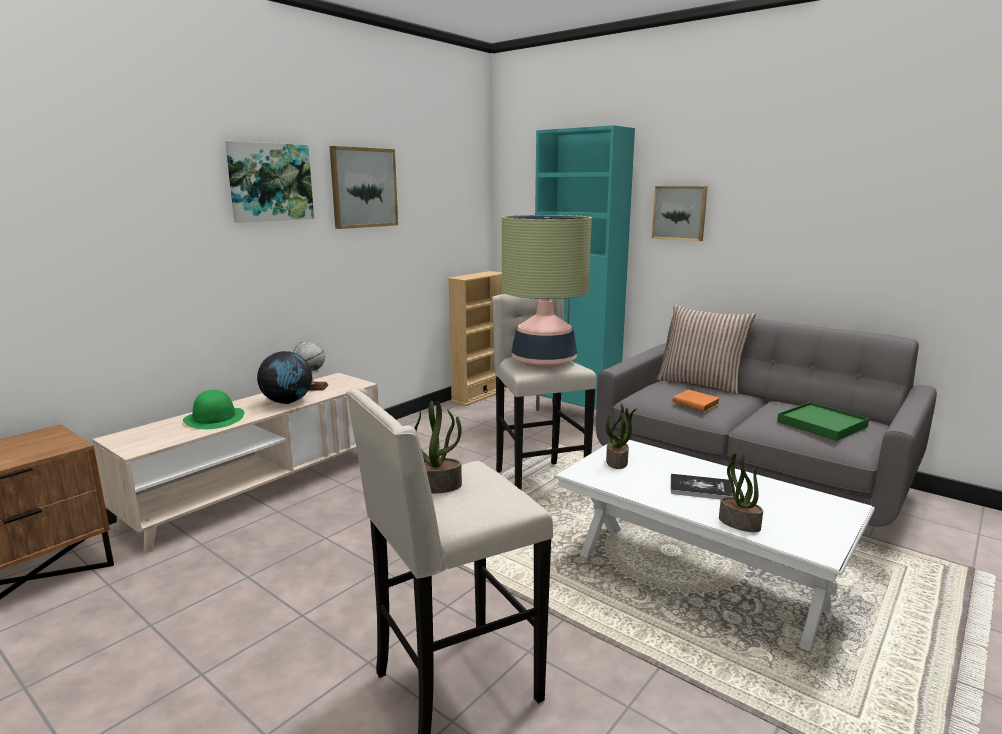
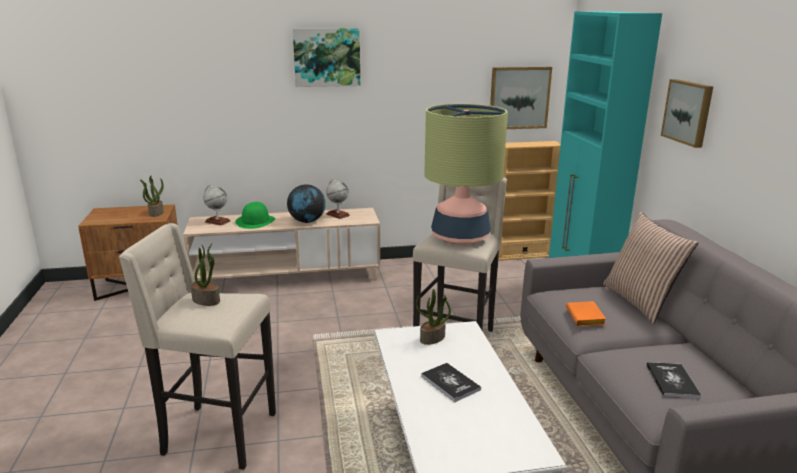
camera: 40 degrees right, 5 degrees up
picture [330,146,398,229] -> picture moved to [490,67,552,129]
potted plant [719,452,763,532] -> potted plant moved to [140,176,164,217]
green tray [777,402,869,441] -> book [646,362,701,399]
none -> globe [203,185,230,226]

